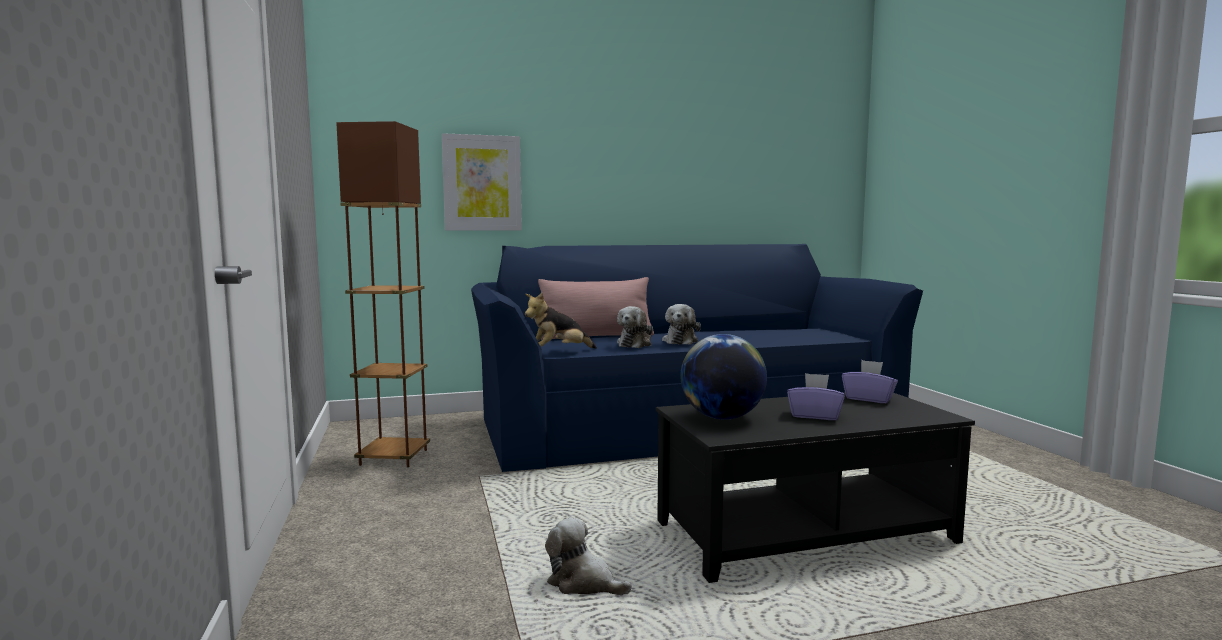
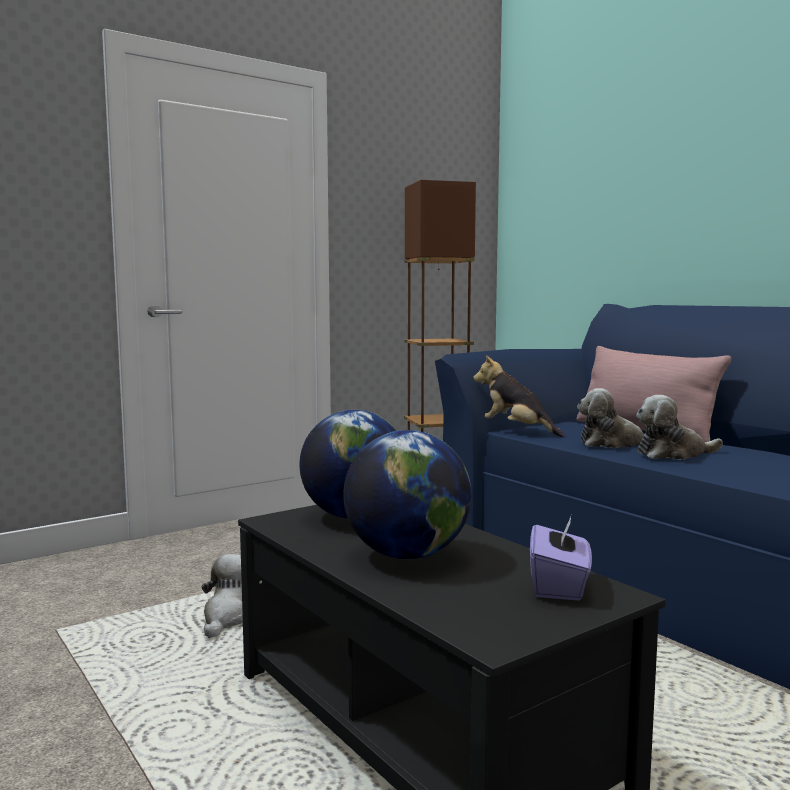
camera: 70 degrees right, 0 degrees up
picture [442,133,522,231] -> none
purple tissue box [787,373,845,420] -> globe [343,430,472,559]

